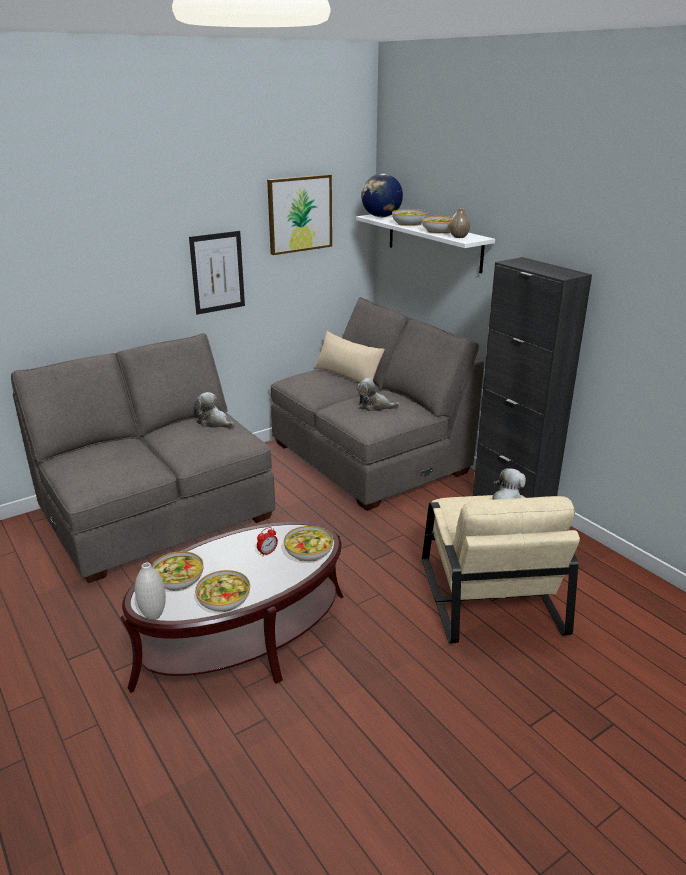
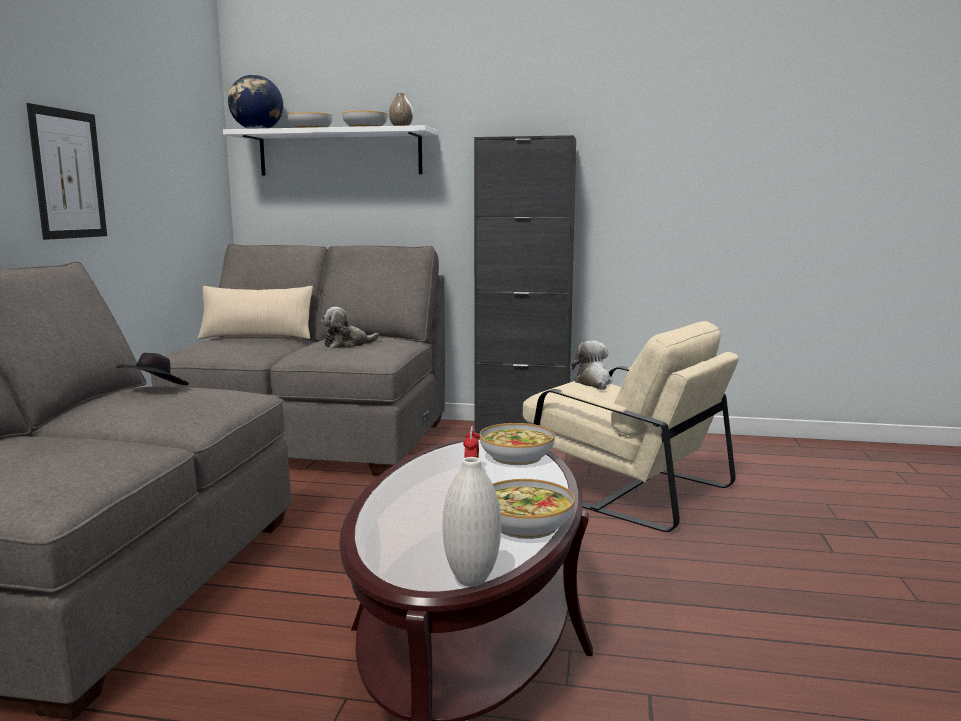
camera: 45 degrees left, 15 degrees down
bowl [152,551,204,591] -> none
plush toy [194,392,234,428] -> black hat [116,353,189,385]
picture [267,174,332,255] -> none

